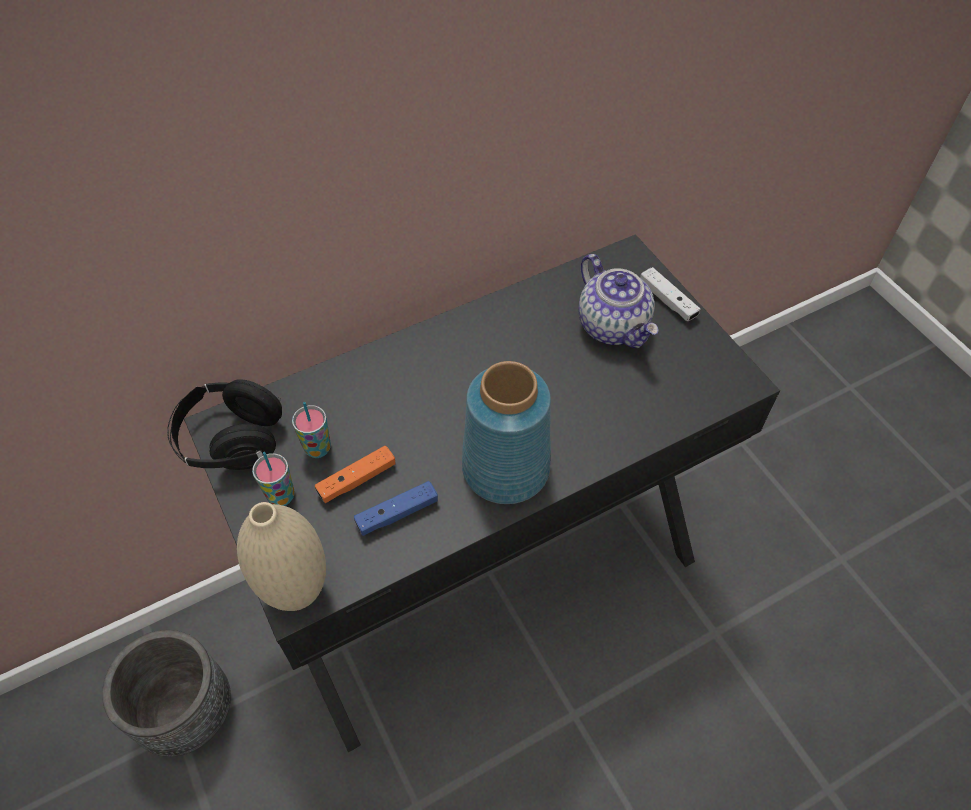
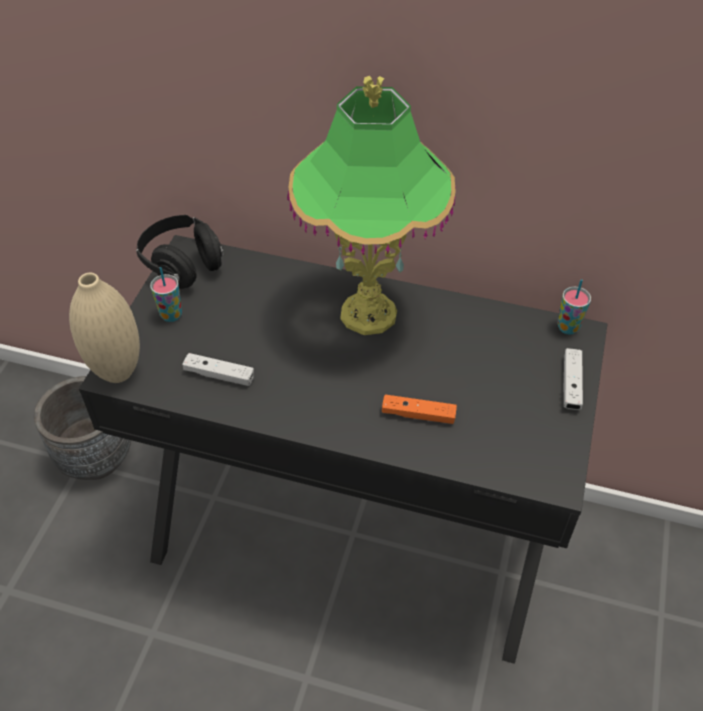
camera: 45 degrees right, 5 degrees down
cup [292,402,331,458] -> cup moved to [558,279,591,335]
orange game controller [315,446,395,503] -> orange game controller moved to [382,394,457,424]
blue game controller [354,481,438,536] -> white game controller [183,353,254,386]
blue vase [462,361,551,504] -> none
teapot [579,254,659,348] -> none
none -> table lamp [287,76,456,335]

